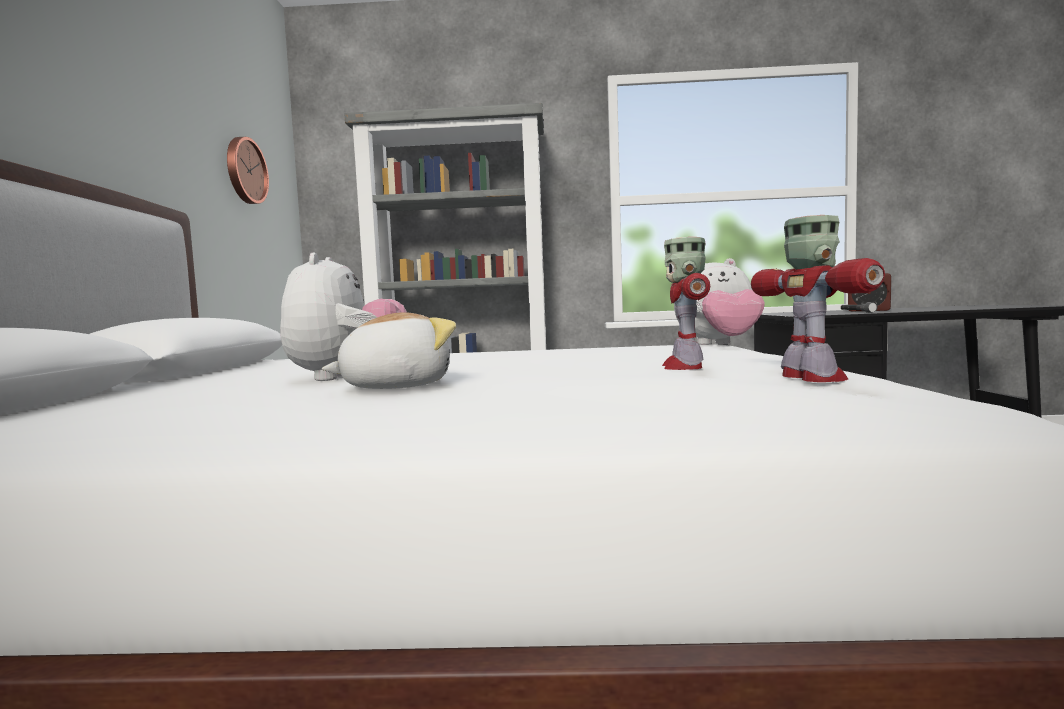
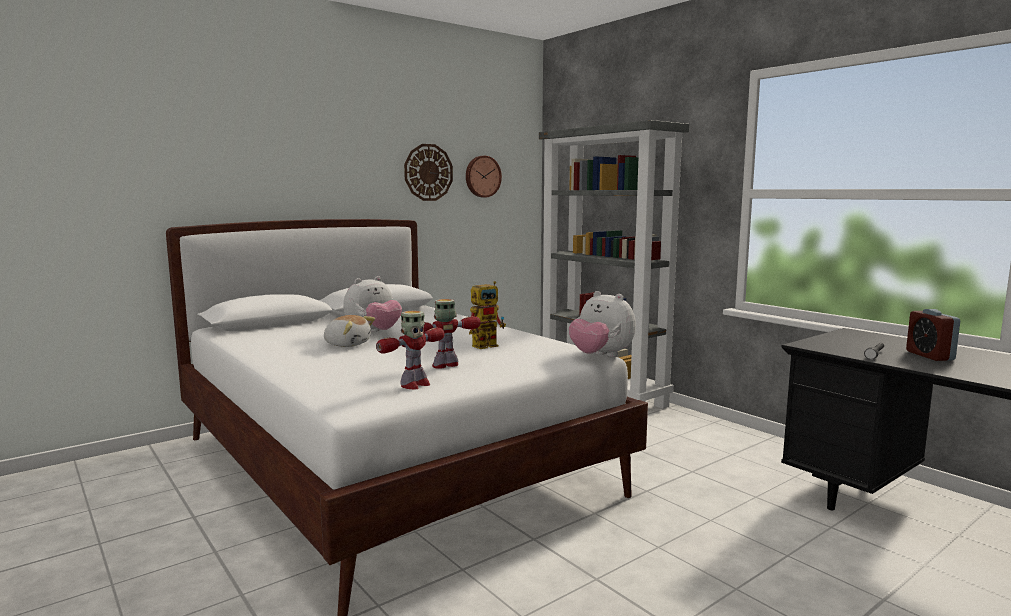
camera: 50 degrees right, 5 degrees up
none -> wall clock [404,144,453,201]
none -> toy robot [469,281,506,349]

